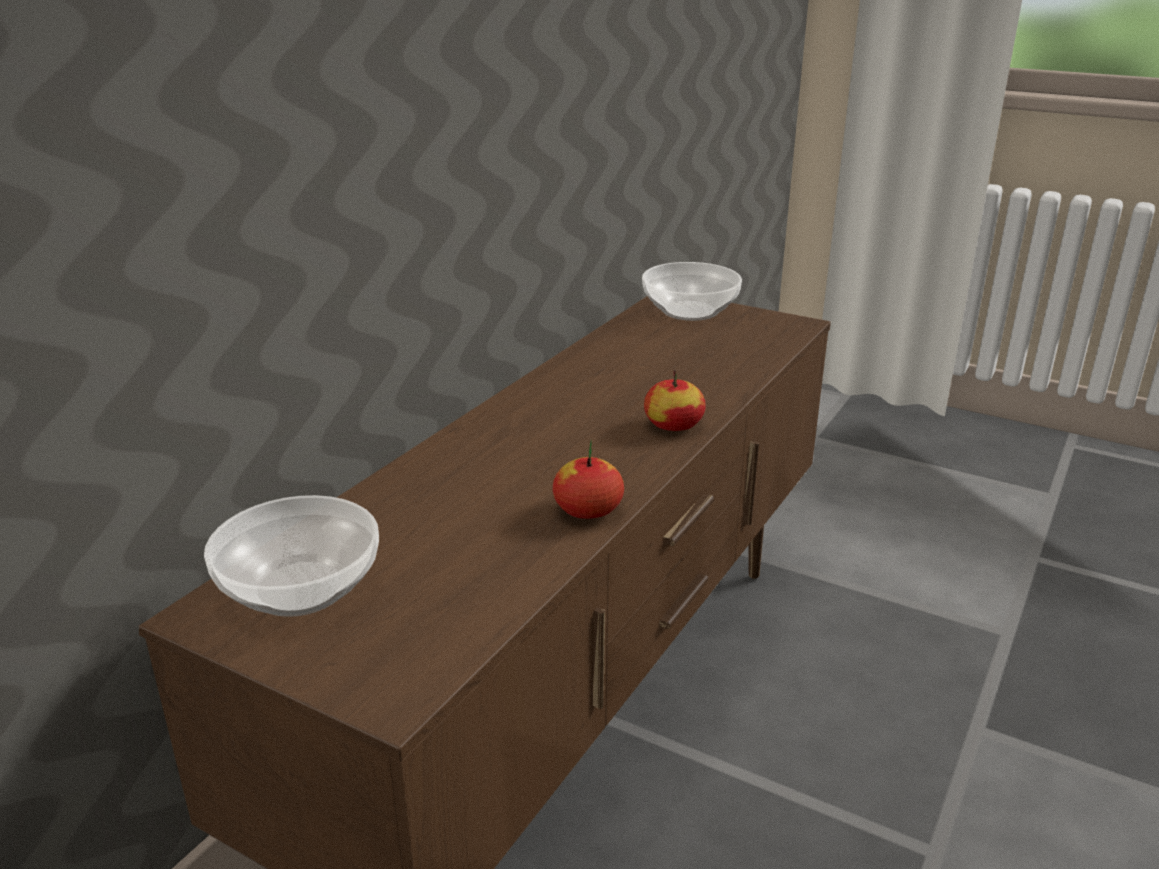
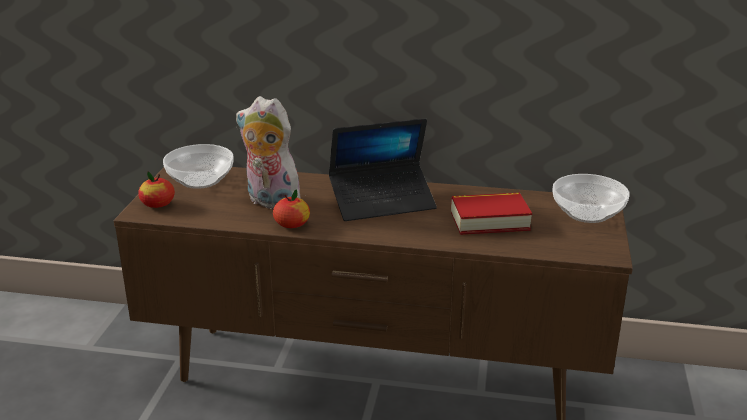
camera: 70 degrees right, 0 degrees up
apple [644,370,706,431] -> apple moved to [138,171,175,208]
none -> plush toy [236,96,301,209]
none -> laptop [329,118,437,221]
none -> book [451,193,532,235]

